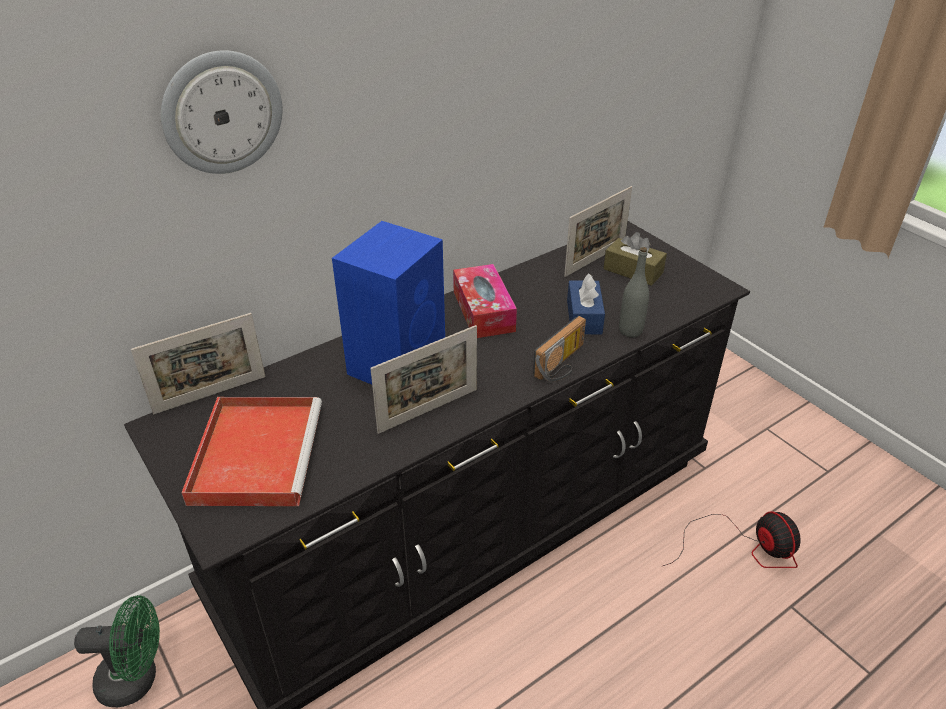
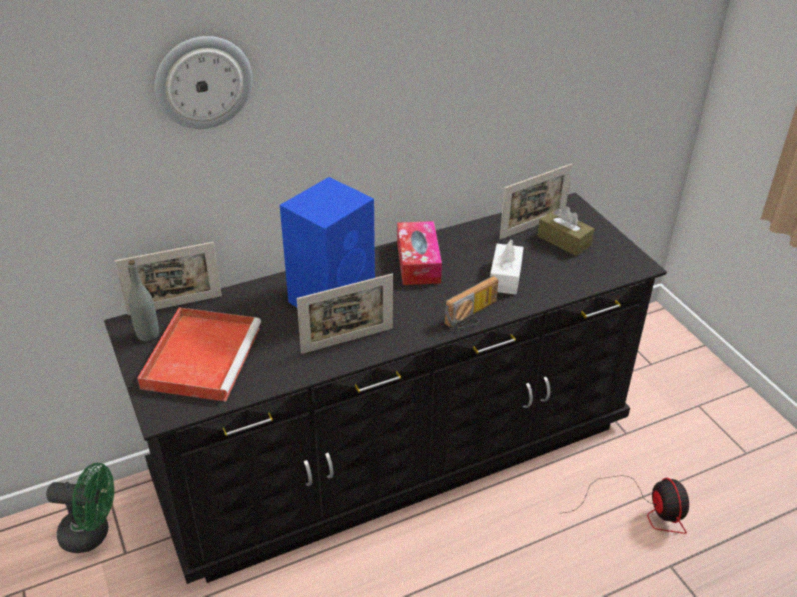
camera: 10 degrees right, 0 degrees up
blue tissue box [567,273,605,335] -> white tissue box [490,240,524,295]
grey bottle [619,247,649,337] -> grey bottle moved to [128,260,159,341]

